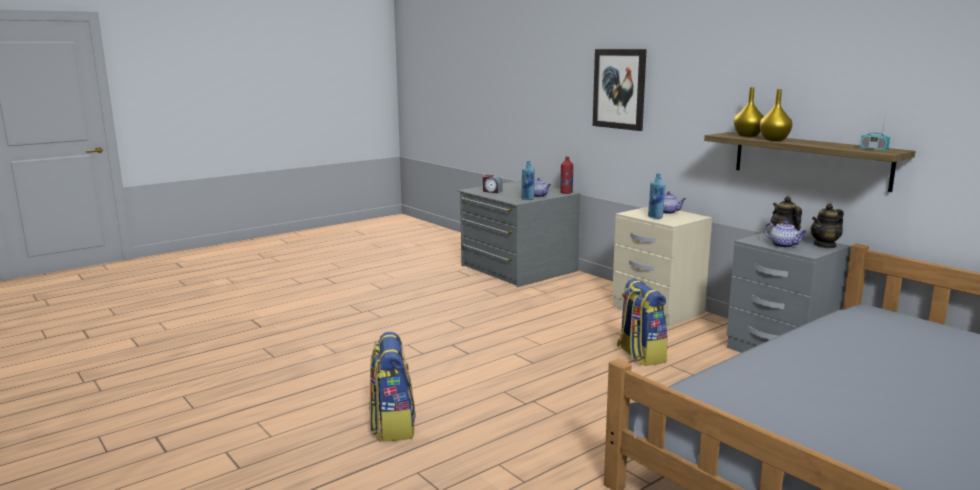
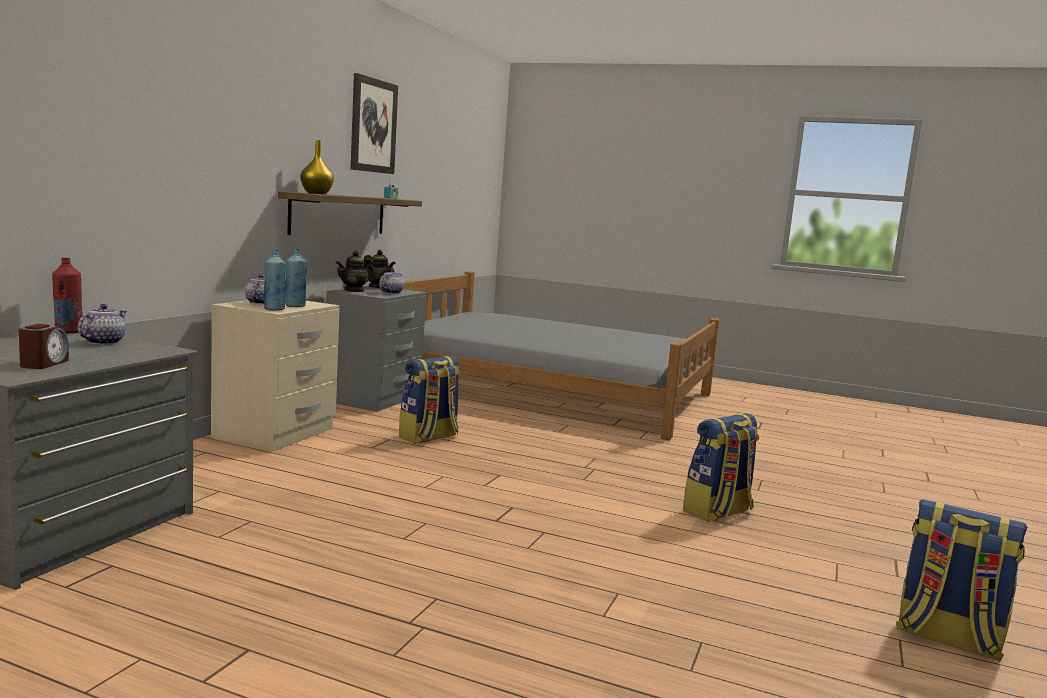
camera: 120 degrees left, 5 degrees down
blue bottle [521,161,535,200] -> blue bottle moved to [264,249,286,311]
picture [593,49,647,131] -> picture moved to [351,73,398,174]
yellow vase [760,89,792,141] -> none
none -> backpack [896,499,1027,661]

